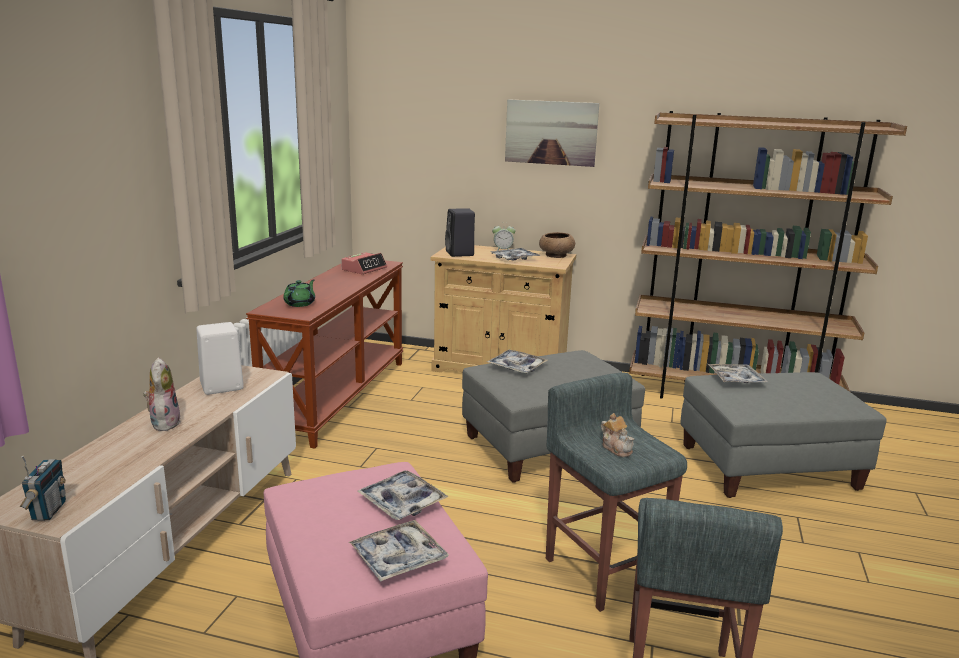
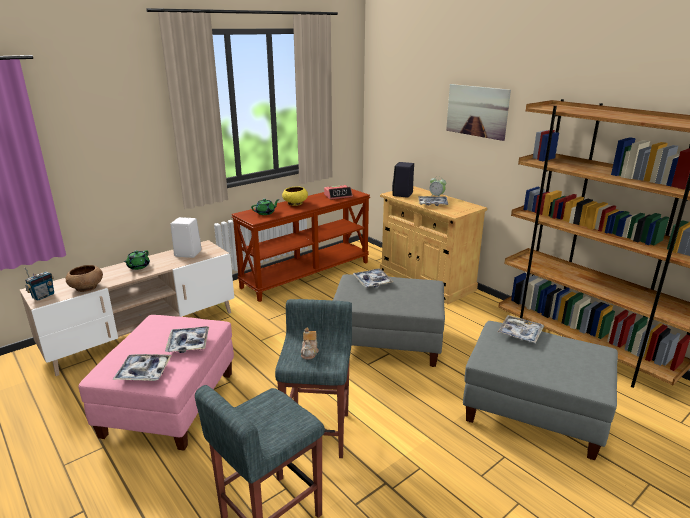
camera: 35 degrees right, 5 degrees up
plush toy [143,357,181,431] -> green teapot [124,250,150,270]
brown bowl [539,232,575,258] -> brown bowl moved to [65,265,103,292]
none -> yellow bowl [282,186,308,206]

